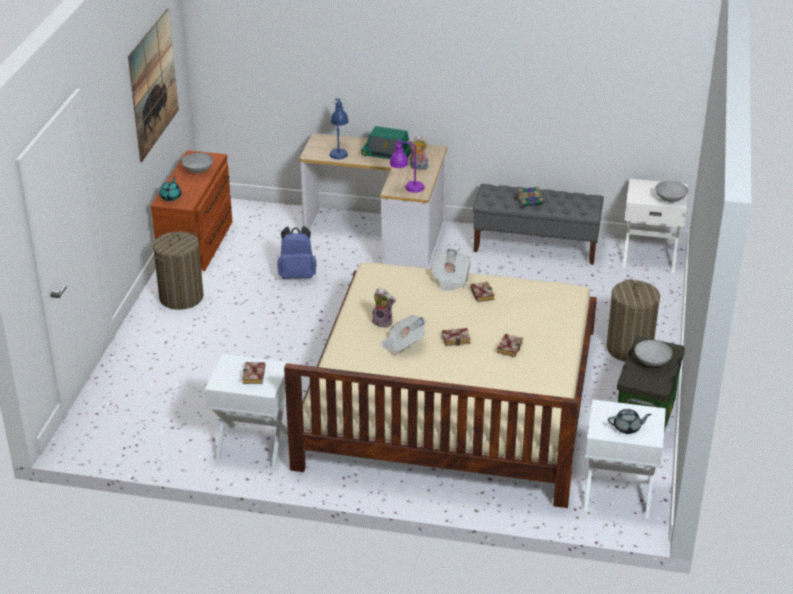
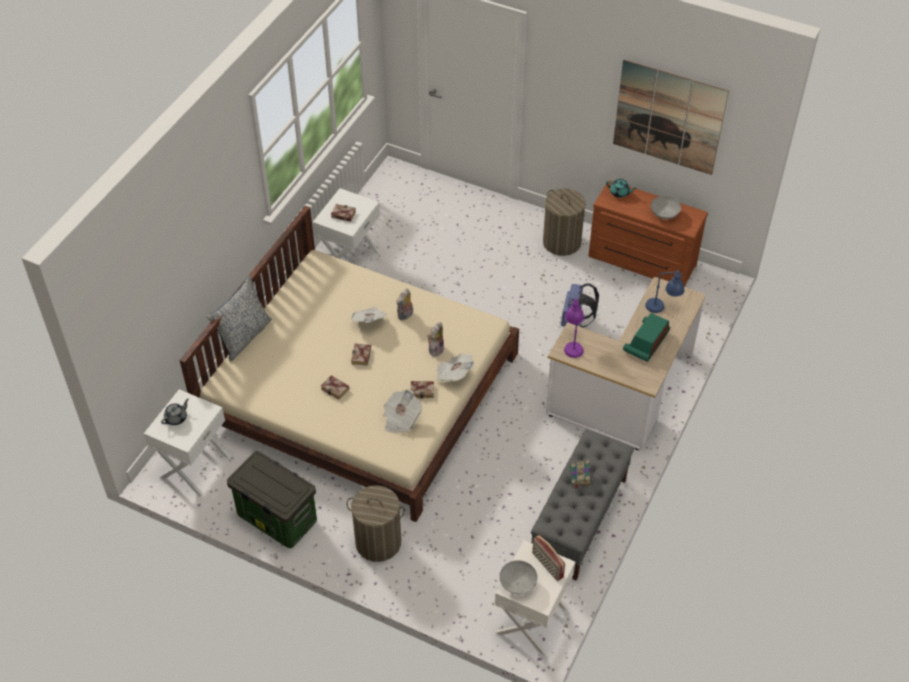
camera: 105 degrees right, 15 degrees up
plush toy [407,135,429,170] -> plush toy moved to [427,322,444,357]
grey teapot [608,409,651,434] -> grey teapot turned 150 degrees counterclockwise [161,398,189,425]
grey bowl [634,340,673,366] -> none
none -> pillow [207,275,272,361]
none -> newspaper [383,390,422,433]
none -> radio [532,535,565,581]

